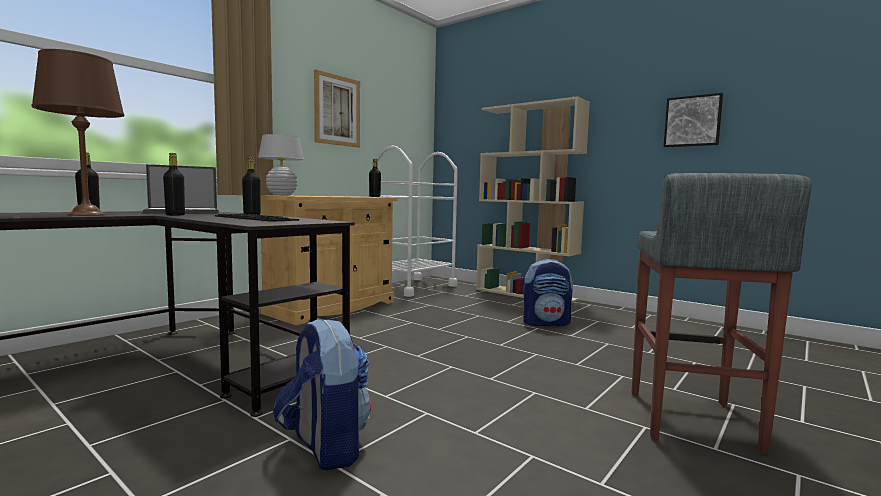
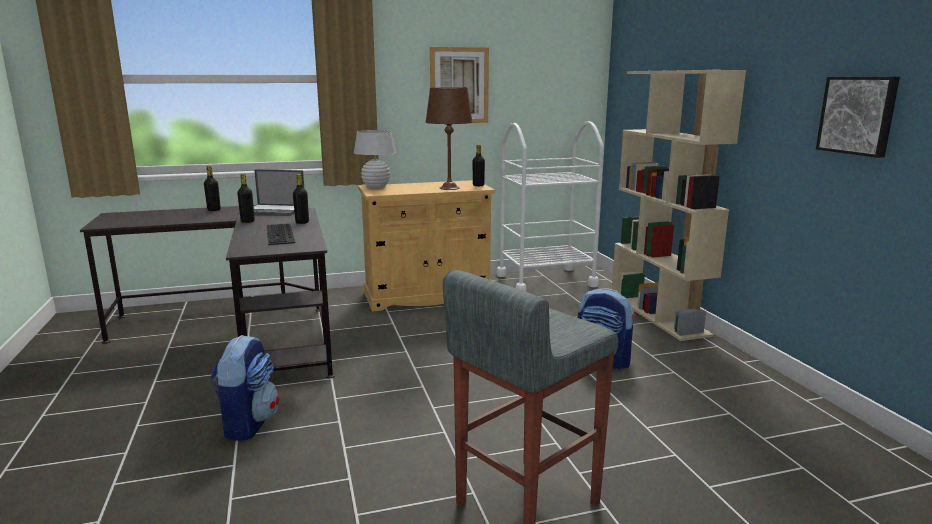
camera: 35 degrees right, 10 degrees up
brown table lamp [32,49,124,216] -> brown table lamp moved to [425,88,473,190]

